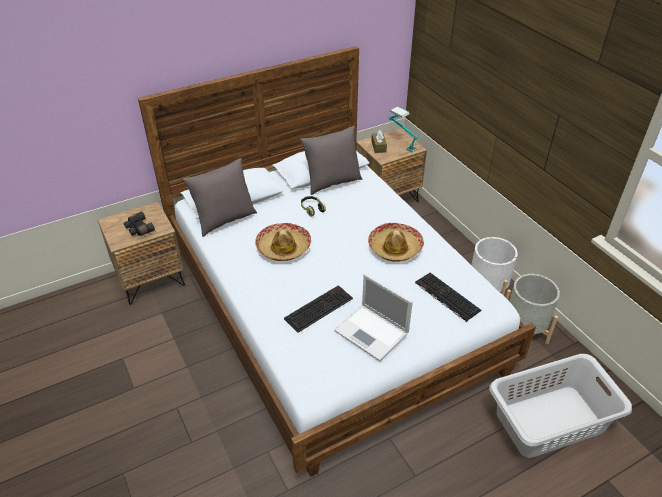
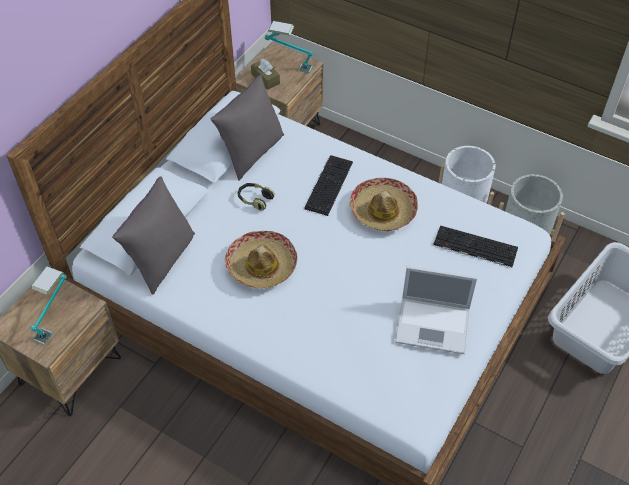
camera: 30 degrees left, 10 degrees up
black binoculars [124,212,155,236] -> table lamp [31,266,67,344]
keyboard [284,285,353,333] -> keyboard moved to [304,155,353,216]

